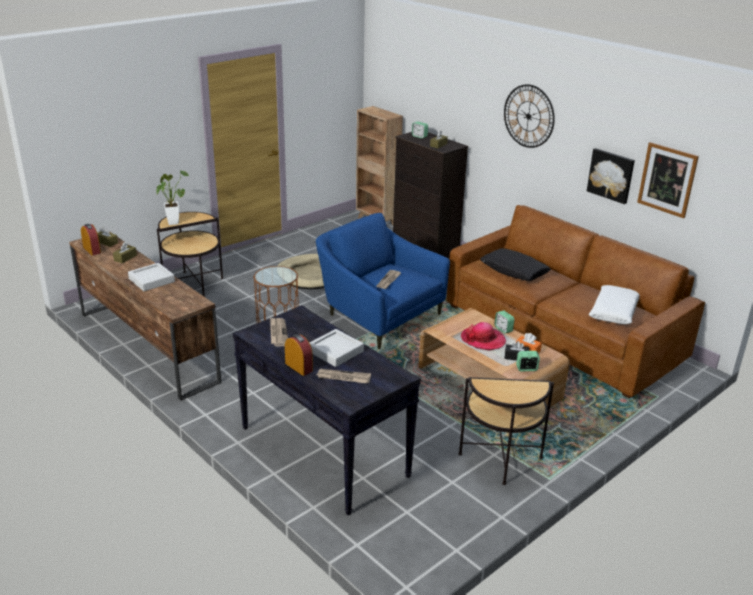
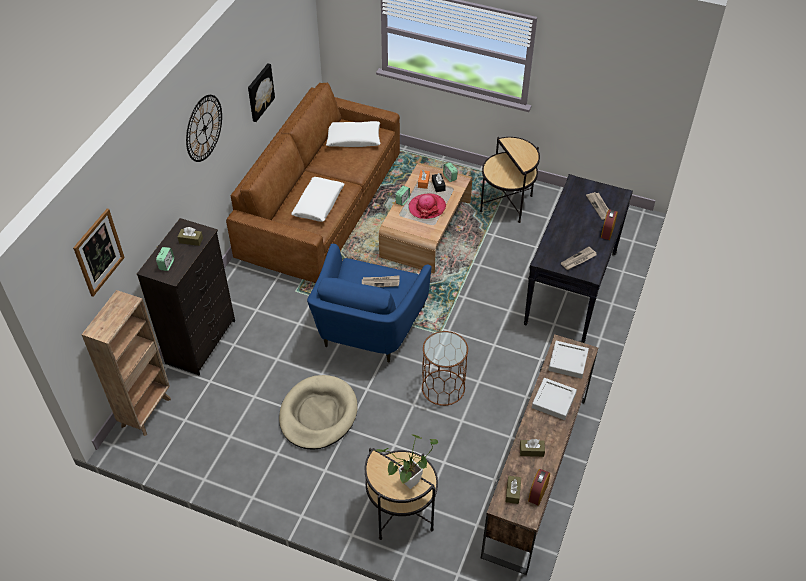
camera: 115 degrees left, 20 degrees up
grey tray [310,329,364,367] -> grey tray moved to [548,341,589,379]
black pillow [480,248,551,281] -> white pillow [291,177,345,222]
picture [637,142,699,218] -> picture moved to [73,208,125,297]

